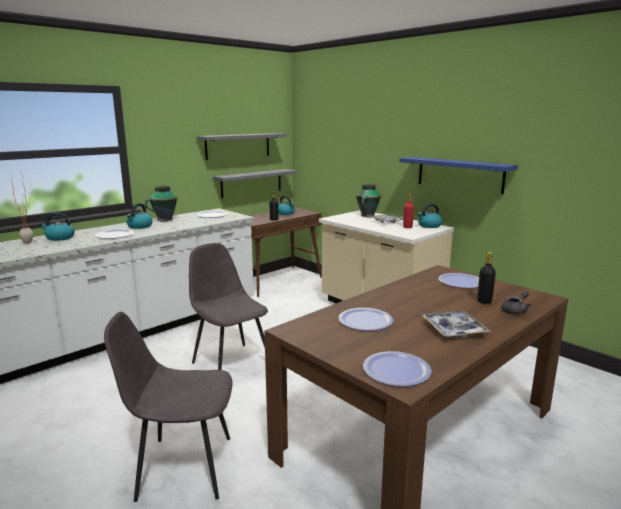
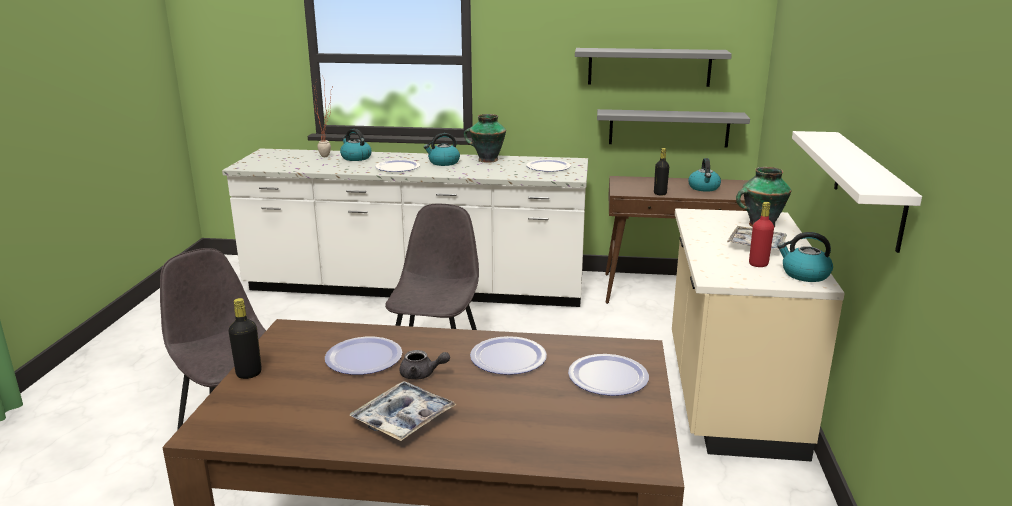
camera: 50 degrees right, 5 degrees up
plate [363,351,432,386] -> plate moved to [470,336,547,375]
blue shelf [399,157,518,194] -> white shelf [792,131,922,253]
black bottle [477,252,496,304] -> black bottle moved to [229,298,262,379]
grey teapot [501,291,532,315] -> grey teapot moved to [400,350,450,380]

